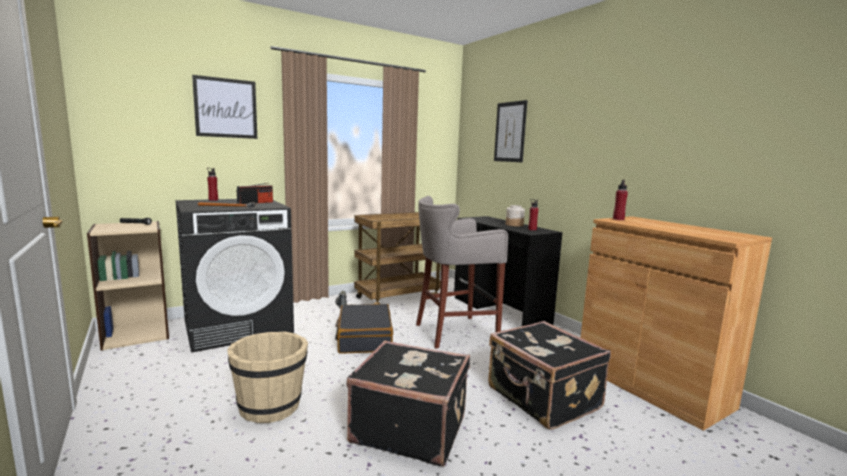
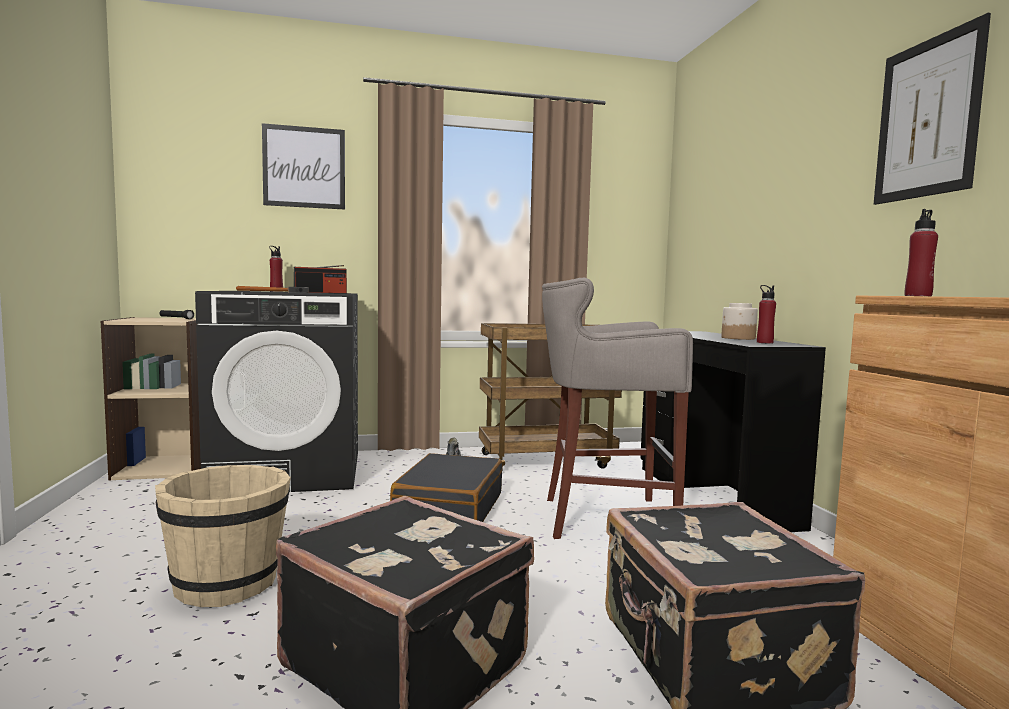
camera: 20 degrees right, 5 degrees down
picture [494,100,528,162] -> picture moved to [874,13,991,205]

